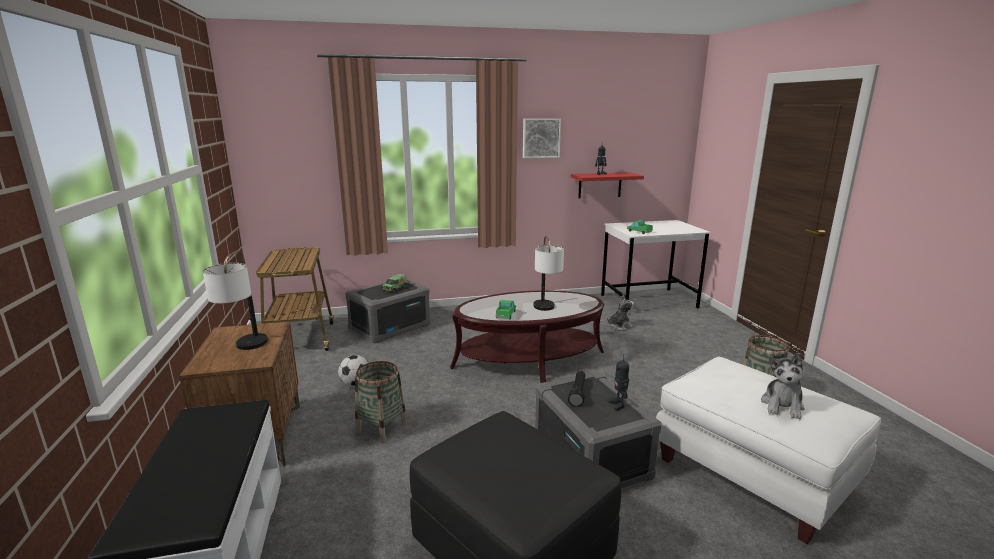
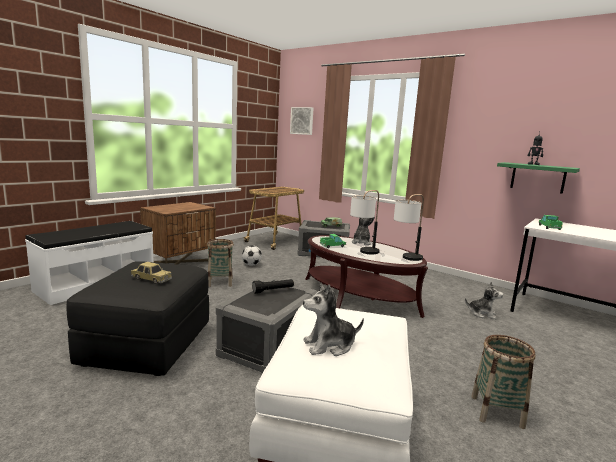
camera: 50 degrees right, 5 degrees down
table lamp [203,250,268,350] -> table lamp moved to [394,194,424,261]
picture [523,119,561,158] -> picture moved to [290,107,314,135]
red shelf [571,172,644,199] -> green shelf [497,162,580,194]
toy robot [609,354,629,411] -> none
none -> toy car [131,262,172,284]
none -> plush toy [352,217,375,245]

